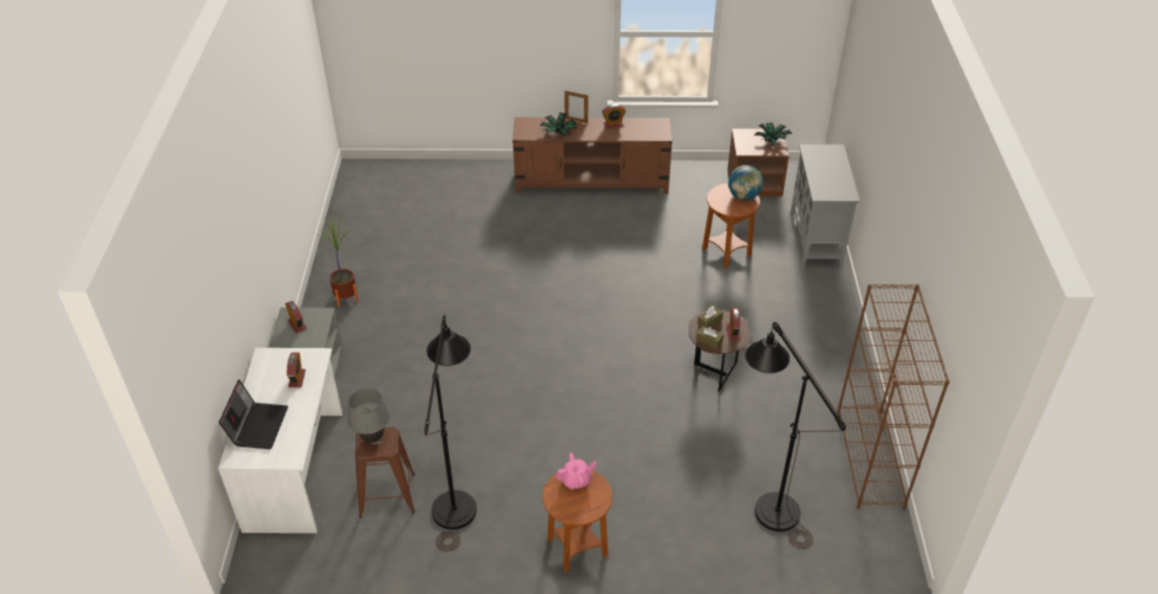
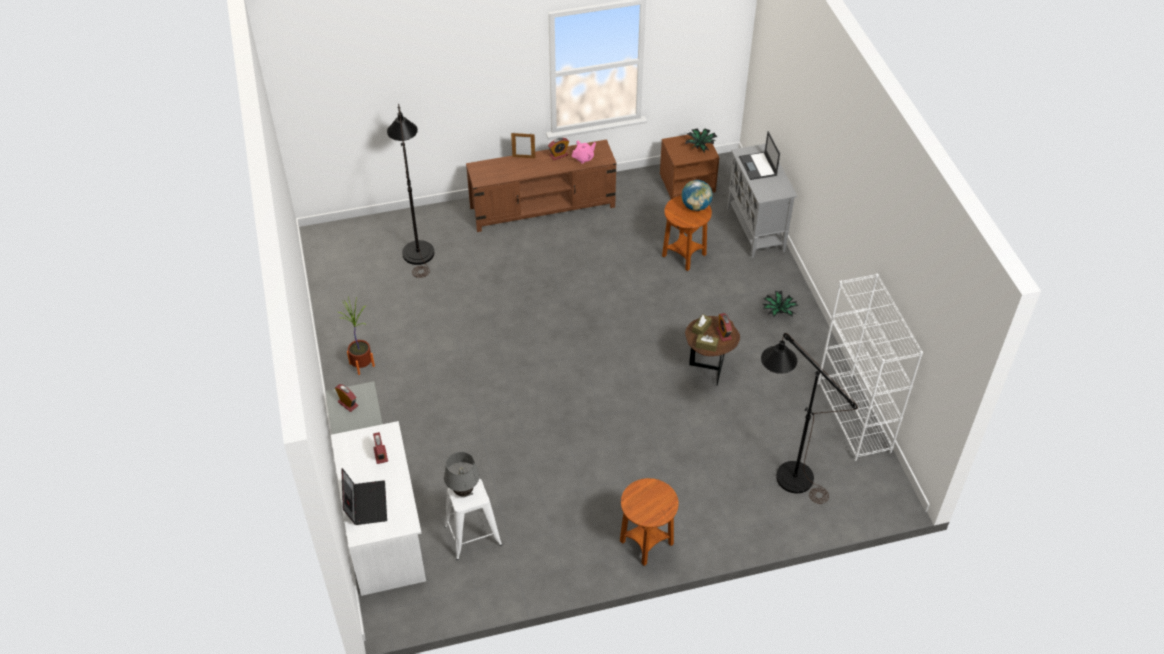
camera: 15 degrees left, 5 degrees up
brown stool [355,427,415,518] -> white stool [444,478,502,560]
black floor lamp [424,315,477,552] -> black floor lamp moved to [387,104,434,278]
potted plant [540,112,577,137] -> potted plant moved to [762,291,799,317]
pink teapot [556,453,597,490] -> pink teapot moved to [572,141,596,164]
brown bookcase [837,284,950,509] -> white bookcase [817,274,923,461]
none -> laptop [739,131,780,180]

